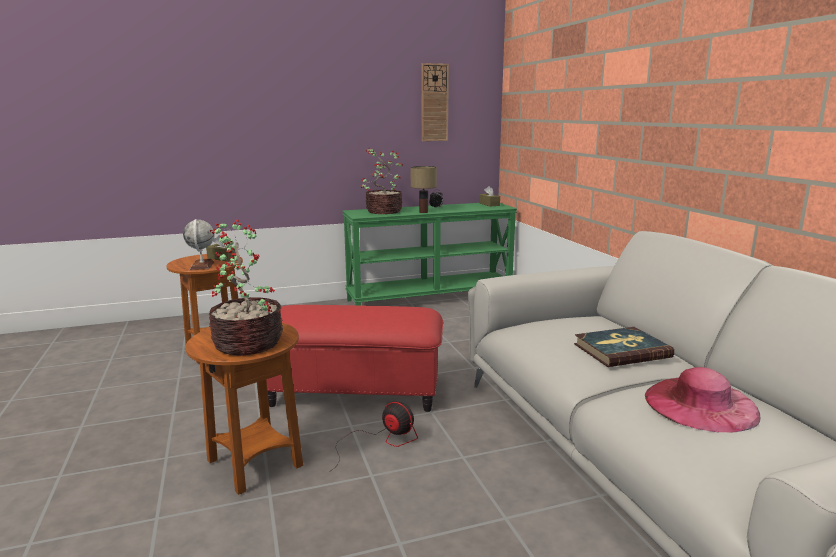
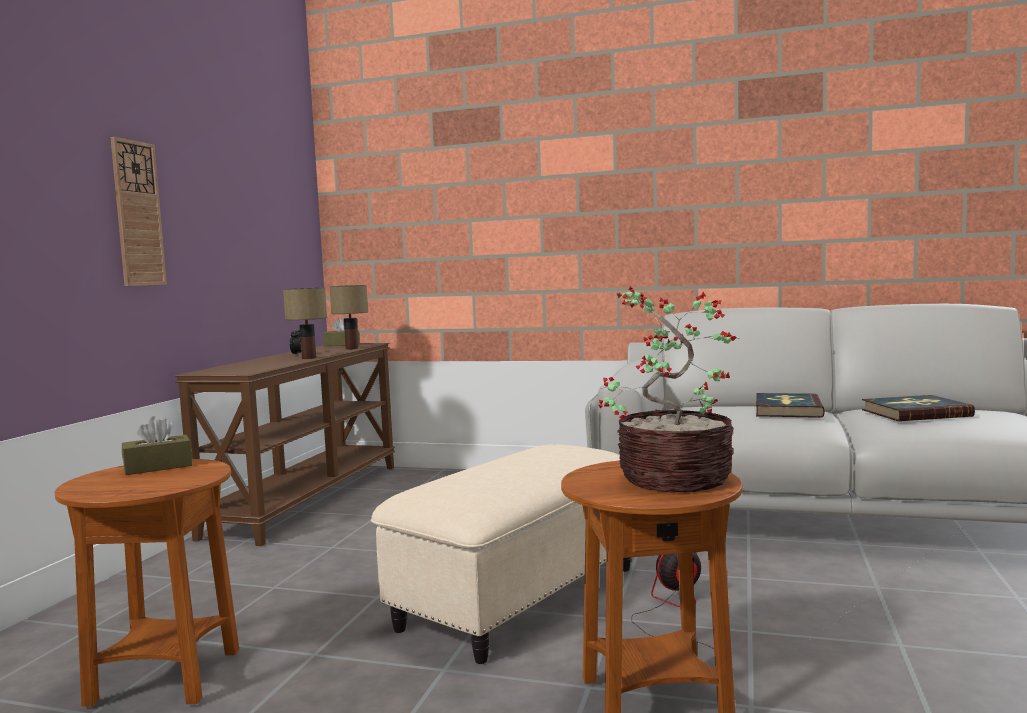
camera: 55 degrees left, 10 degrees down
globe [183,219,214,270] -> none
red ottoman [266,305,443,412] -> beige ottoman [371,444,631,664]
green console table [342,203,517,305] -> brown console table [175,343,395,546]
potted plant [361,147,403,214] -> none
wall clock [422,63,449,141] -> wall clock moved to [111,137,167,286]
pink hat [645,367,760,433] -> book [862,395,975,421]
none -> table lamp [329,285,368,349]

